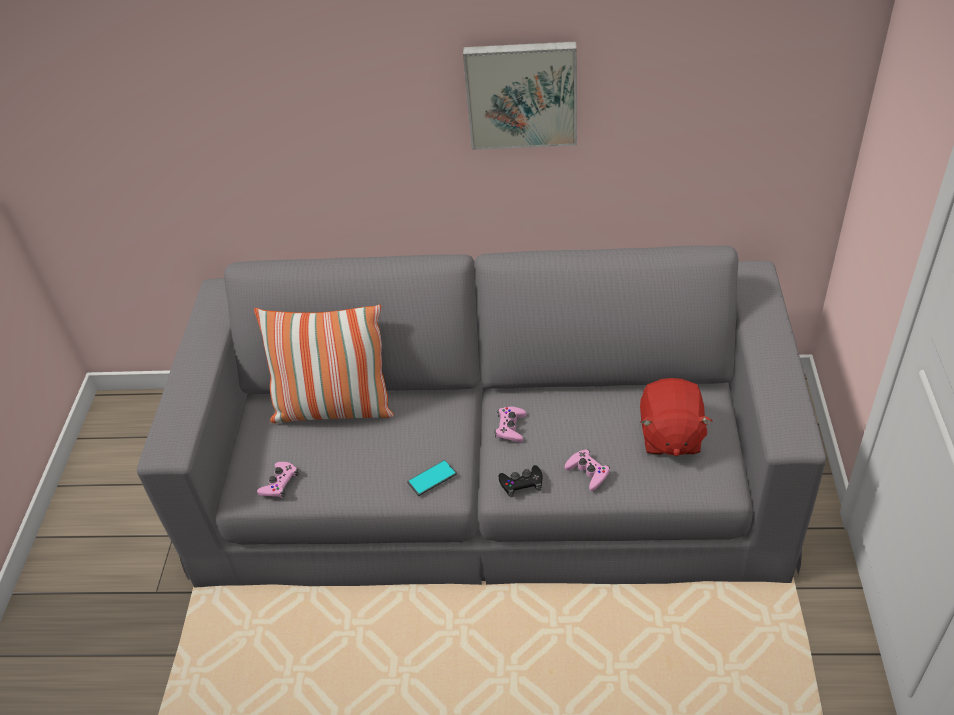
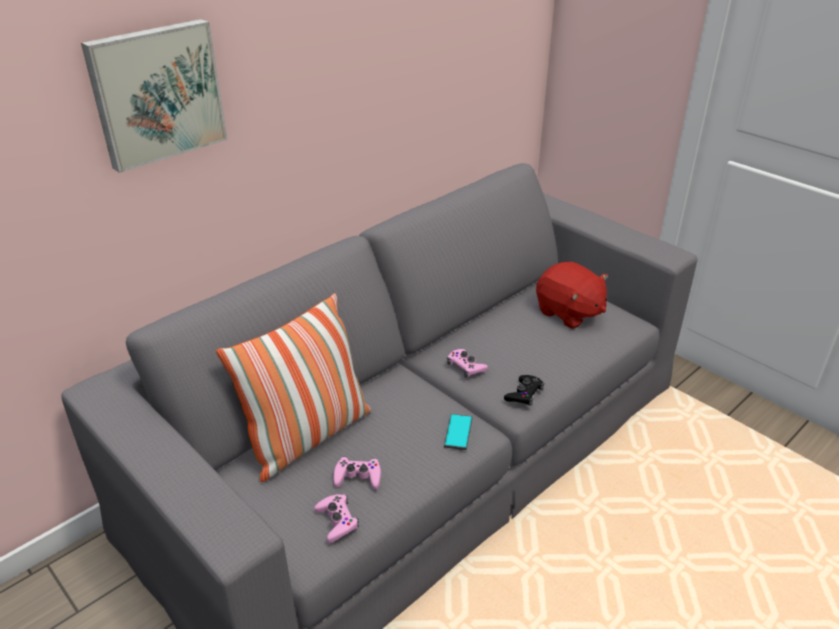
camera: 50 degrees left, 10 degrees down
picture [463,42,577,150] -> picture moved to [81,19,227,173]
pink game controller [564,449,610,491] -> pink game controller moved to [334,456,381,490]

